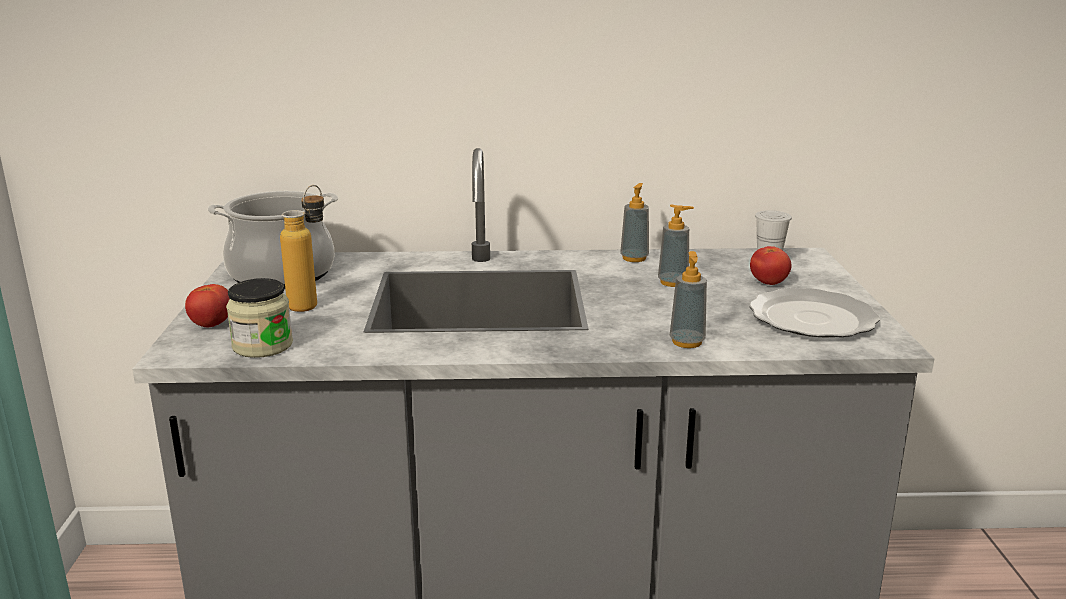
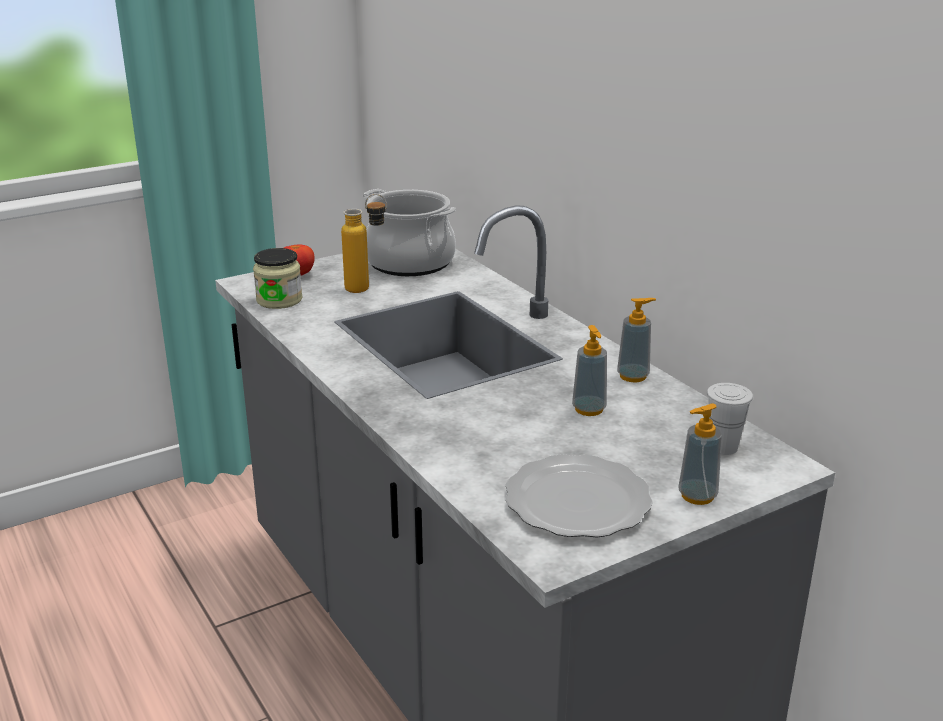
camera: 60 degrees right, 5 degrees up
soap dispenser [669,251,707,348] -> soap dispenser moved to [678,403,722,505]
tomato [750,246,791,285] -> none

